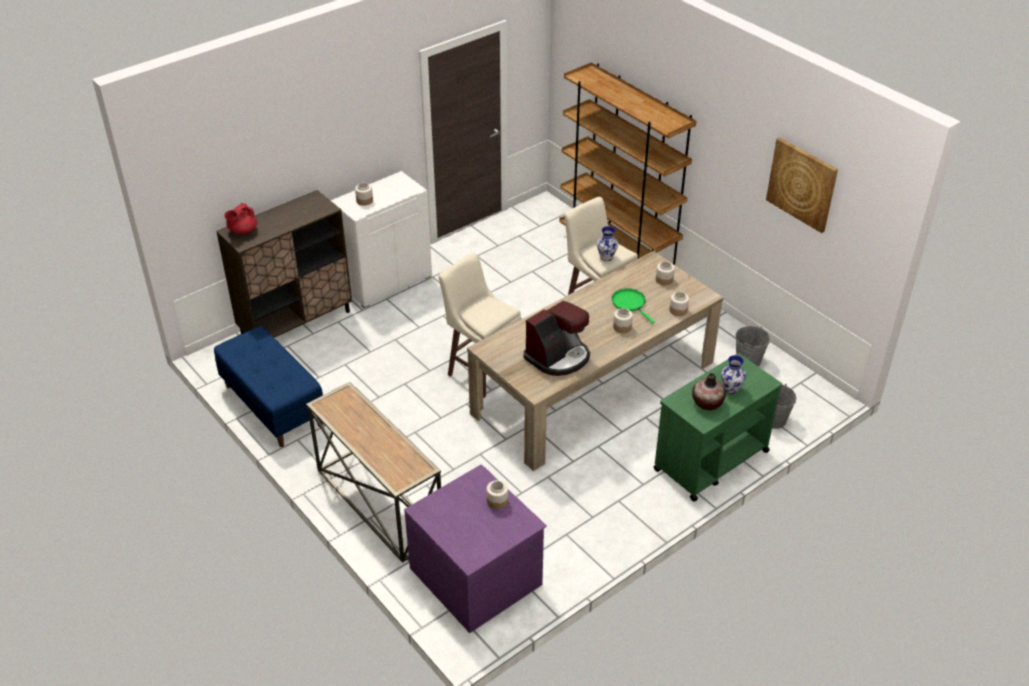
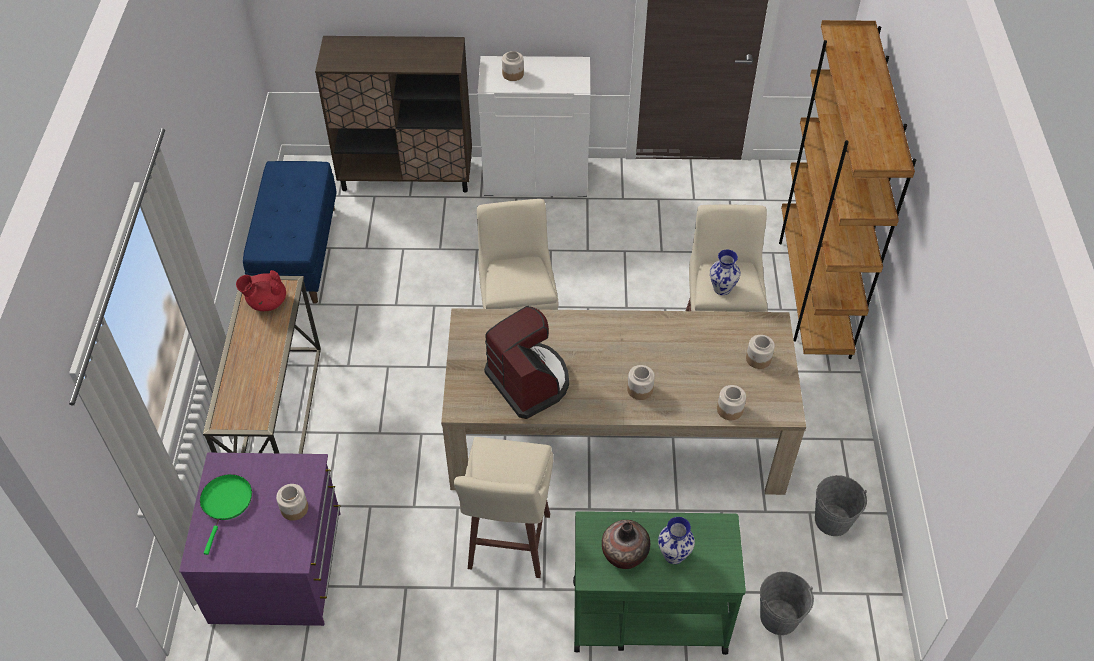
camera: 40 degrees right, 10 degrees up
red teapot [224,203,257,234] -> red teapot moved to [236,270,286,311]
coffee machine [524,301,590,376] -> coffee machine turned 120 degrees counterclockwise [484,306,569,419]
green frying pan [612,288,655,324] -> green frying pan moved to [200,474,252,555]
picture [766,137,838,233] -> none
none -> beige stool [454,437,553,578]

